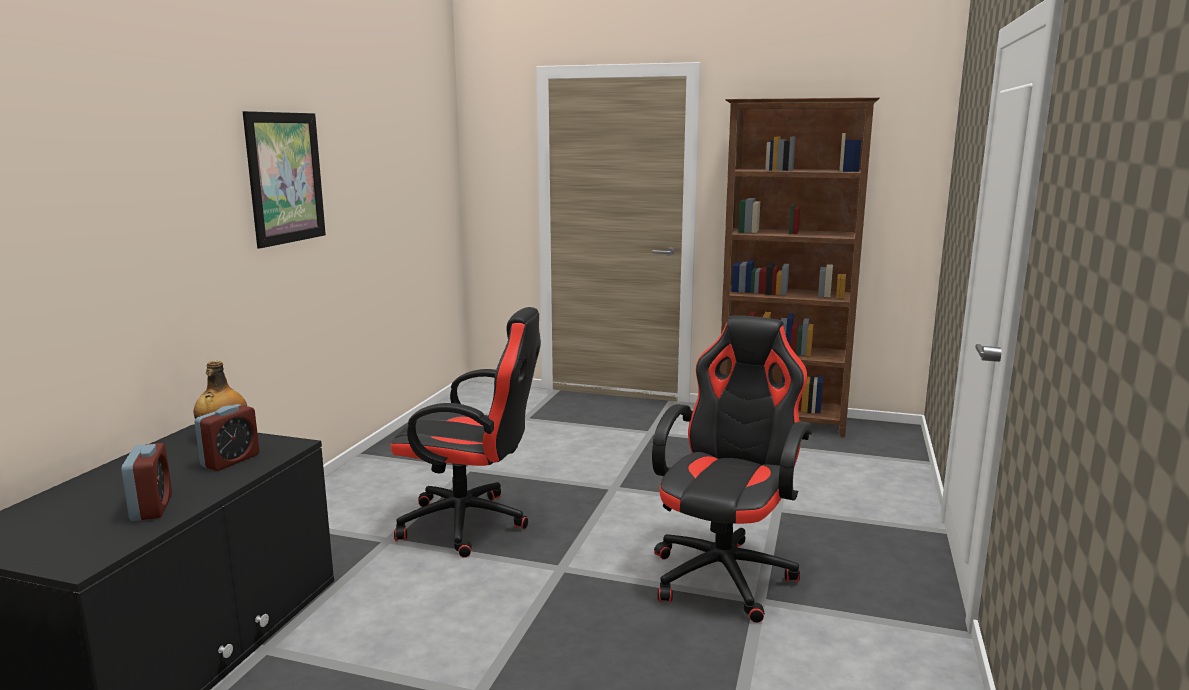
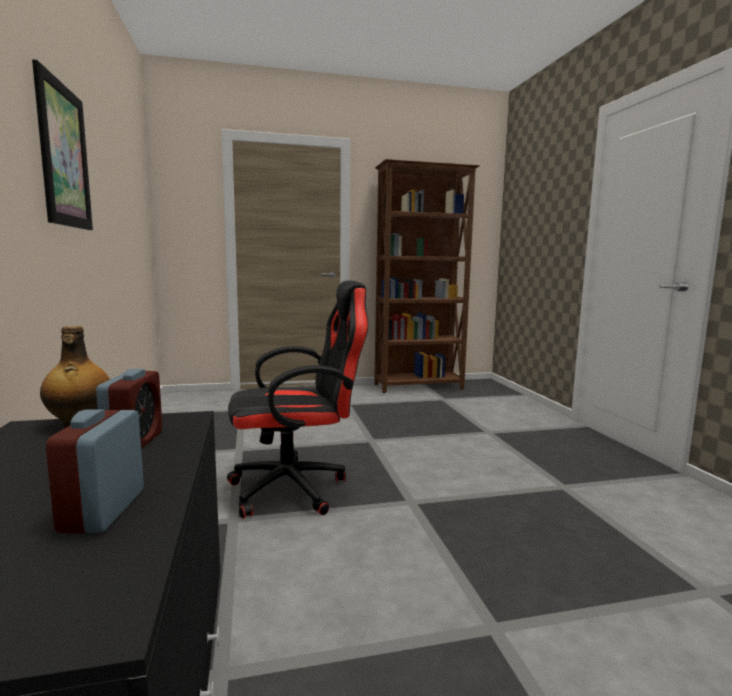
camera: 30 degrees left, 5 degrees down
alarm clock [121,443,172,521] -> alarm clock turned 135 degrees counterclockwise [46,409,144,533]
black office chair [652,315,812,623] -> none

